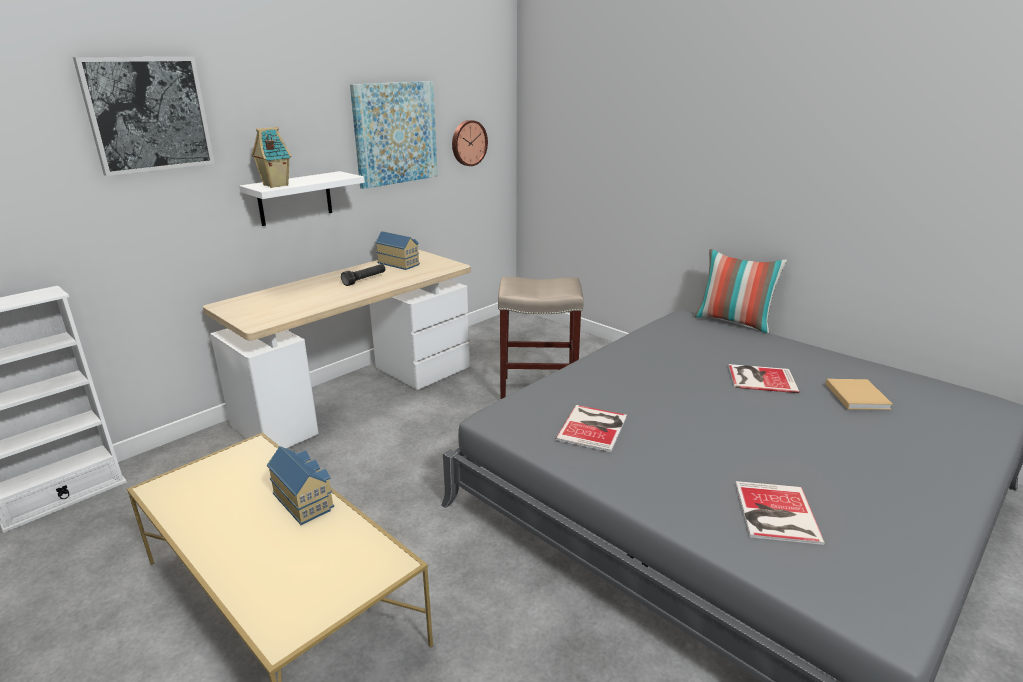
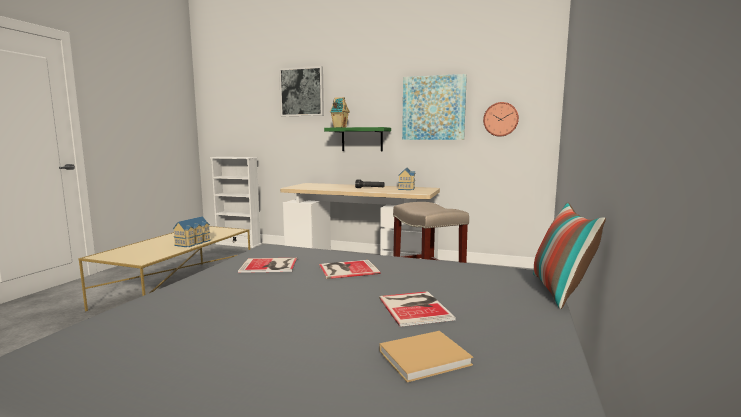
camera: 65 degrees right, 15 degrees down
white shelf [239,171,365,226] -> green shelf [324,127,391,151]
book [735,481,825,545] -> book moved to [319,260,381,279]

